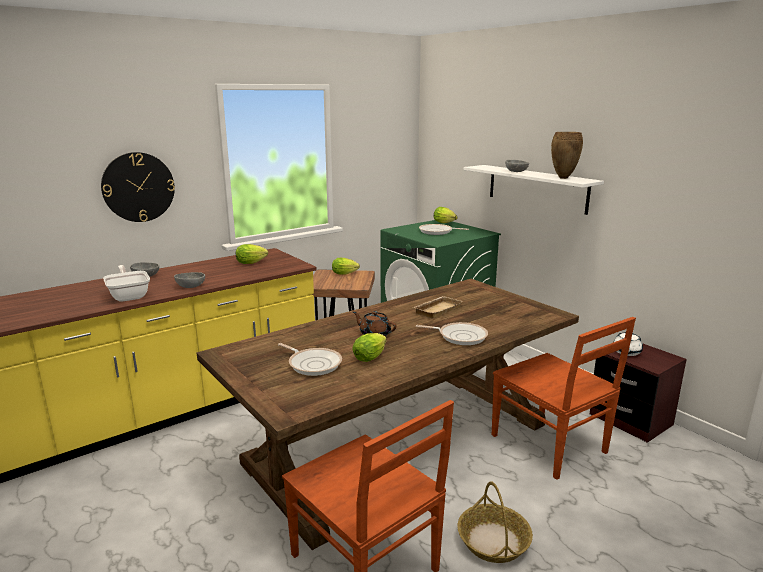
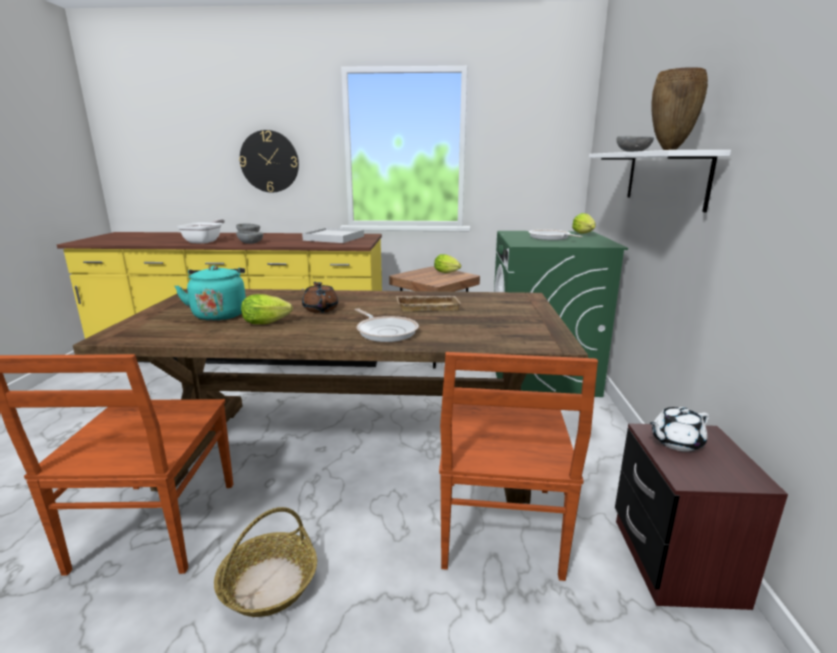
camera: 40 degrees right, 0 degrees up
lettuce [236,244,268,264] -> white tray [302,228,364,243]
frying pan [278,343,342,376] -> turquoise kettle [174,265,246,321]

